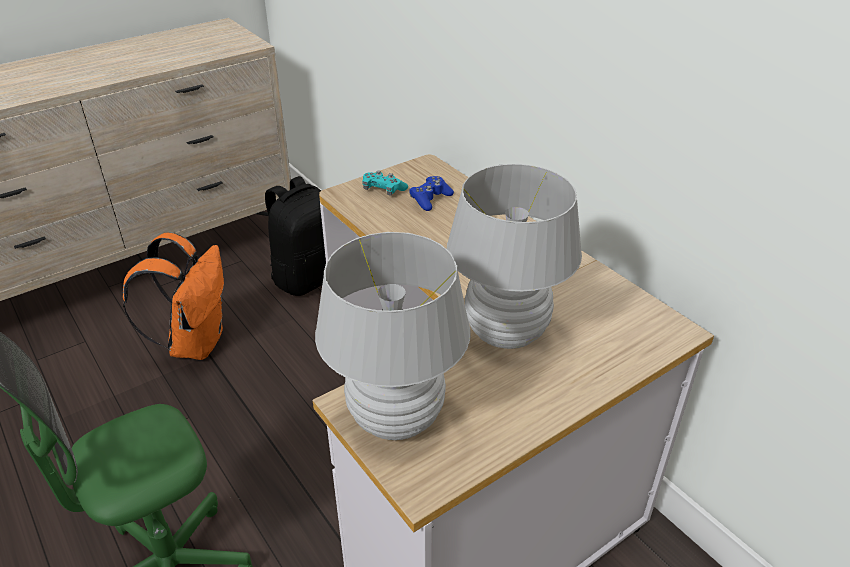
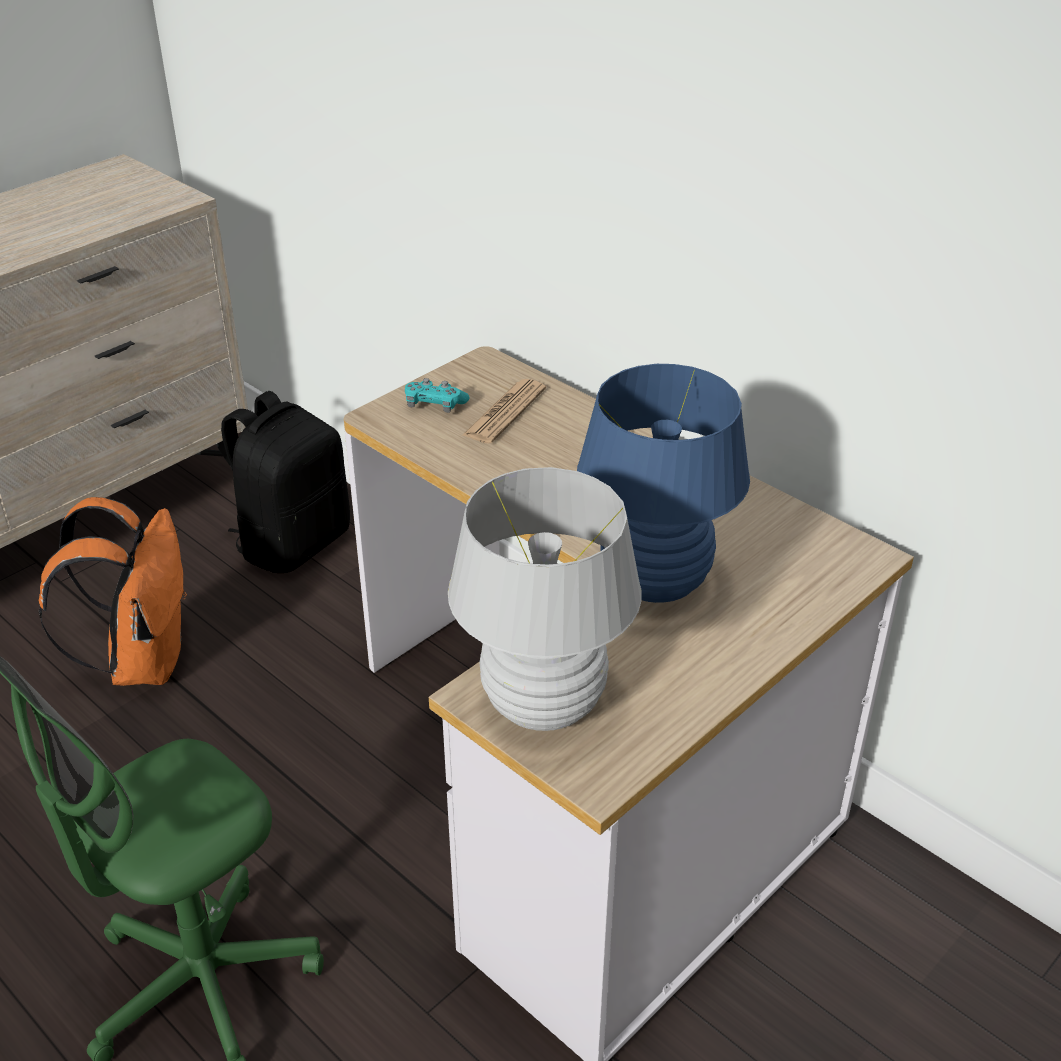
camera: 10 degrees left, 0 degrees up
blue game controller [409,176,454,211] -> newspaper [462,379,546,444]
white table lamp [447,164,582,349] -> blue table lamp [577,364,750,603]

